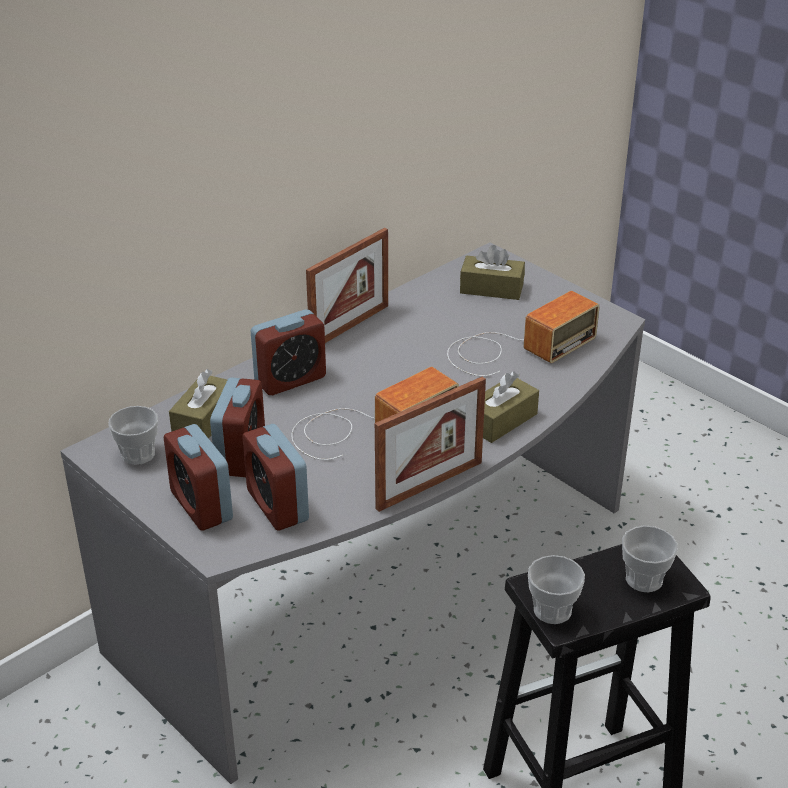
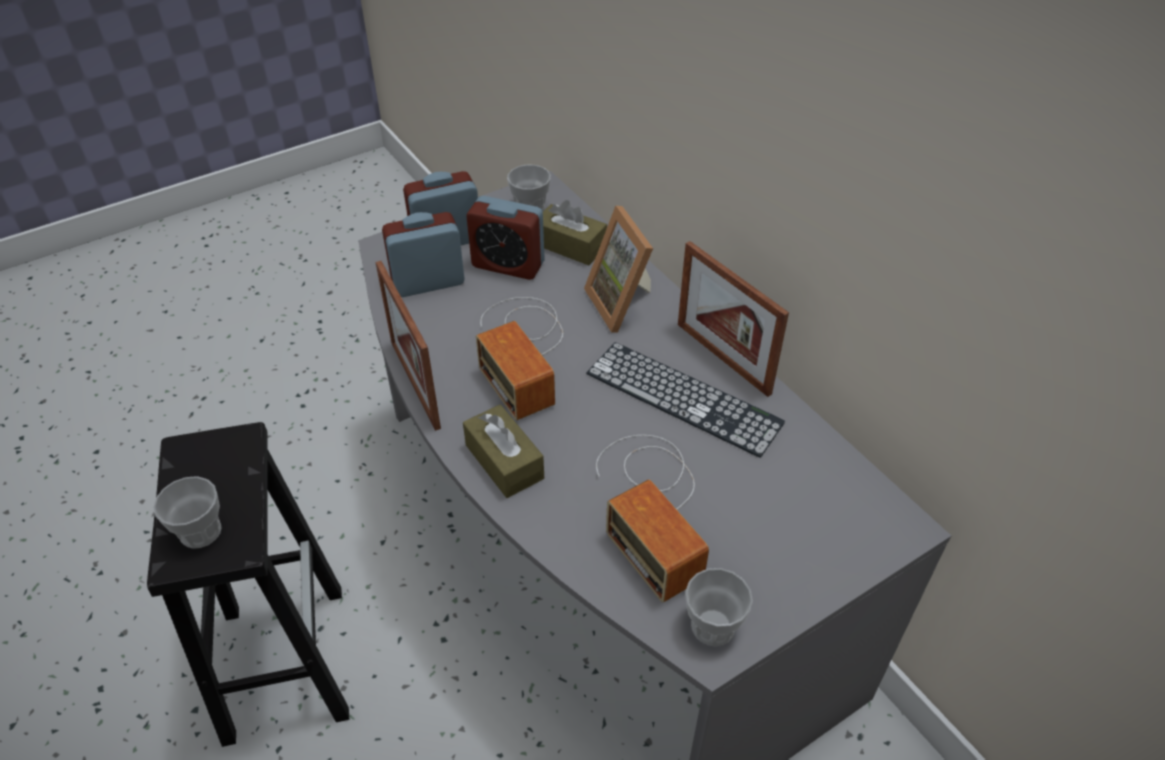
camera: 100 degrees right, 10 degrees up
alarm clock [251,309,326,395] -> picture frame [584,206,653,332]
brown tissue box [460,245,525,300] -> none
cup [528,555,585,624] -> cup moved to [685,568,753,646]
none -> keyboard [586,342,785,458]

